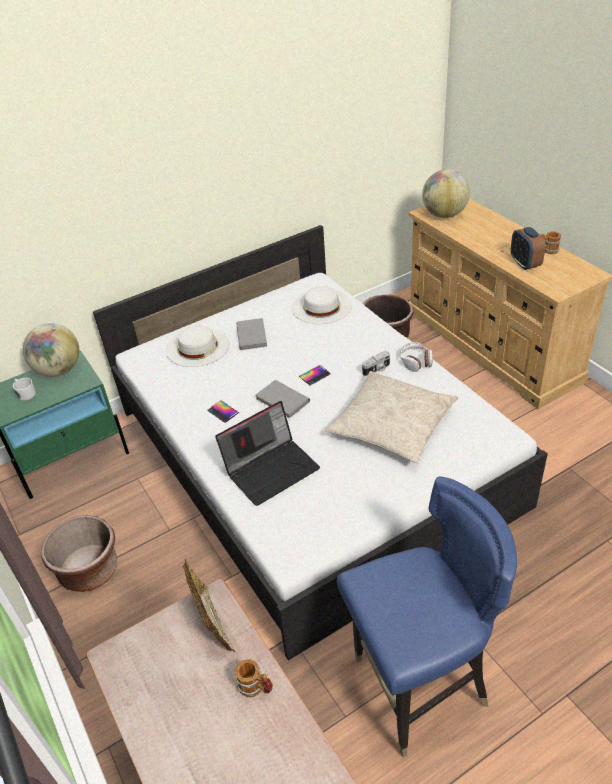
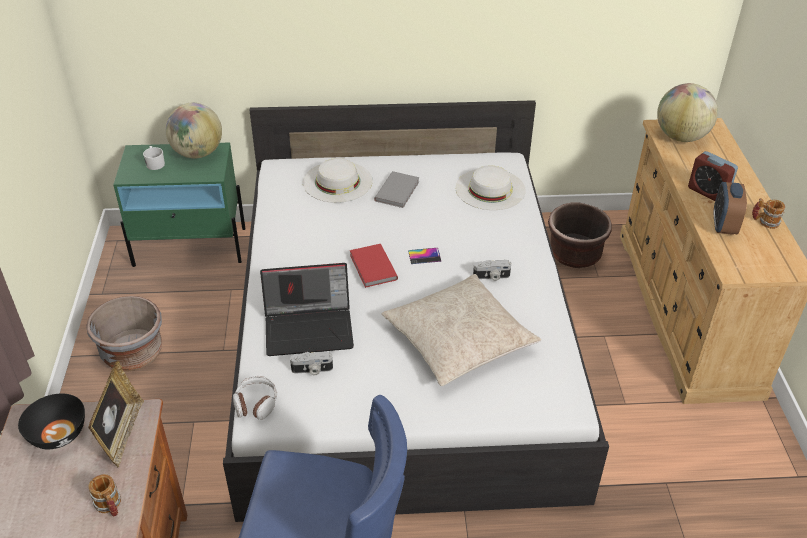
camera: 25 degrees right, 0 degrees up
brown planter [41,515,117,592] -> grey planter [86,296,162,371]
phone [207,400,239,423] -> none
grey book [256,380,310,418] -> red book [350,244,398,288]
headphones [400,342,433,372] -> headphones moved to [233,376,277,420]
none -> black bowl [18,393,85,449]
none -> camera [290,351,333,375]
none -> alarm clock [688,151,738,201]

